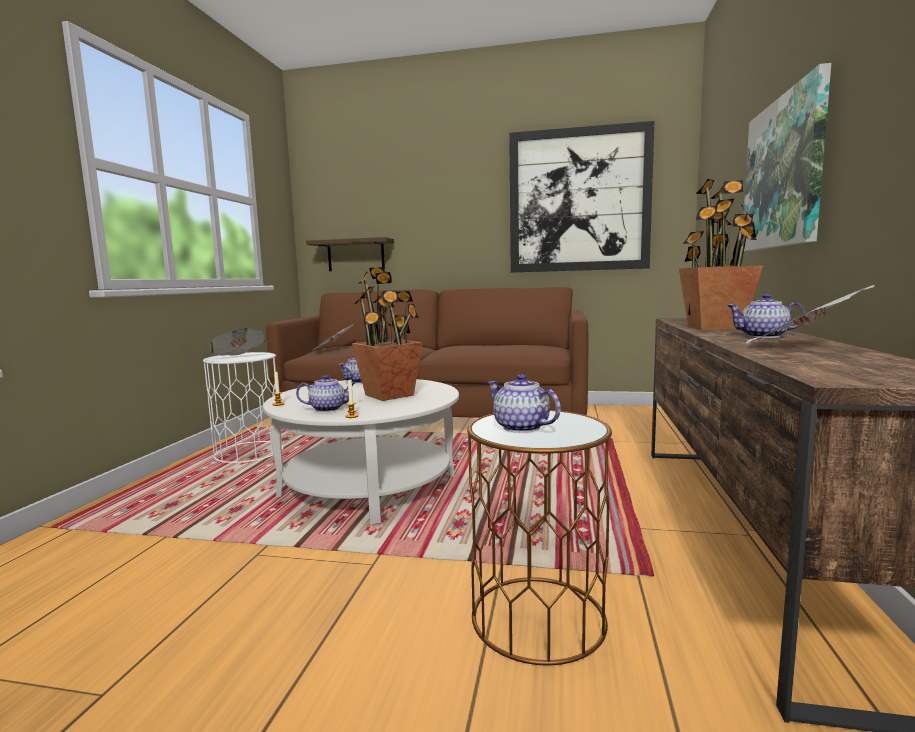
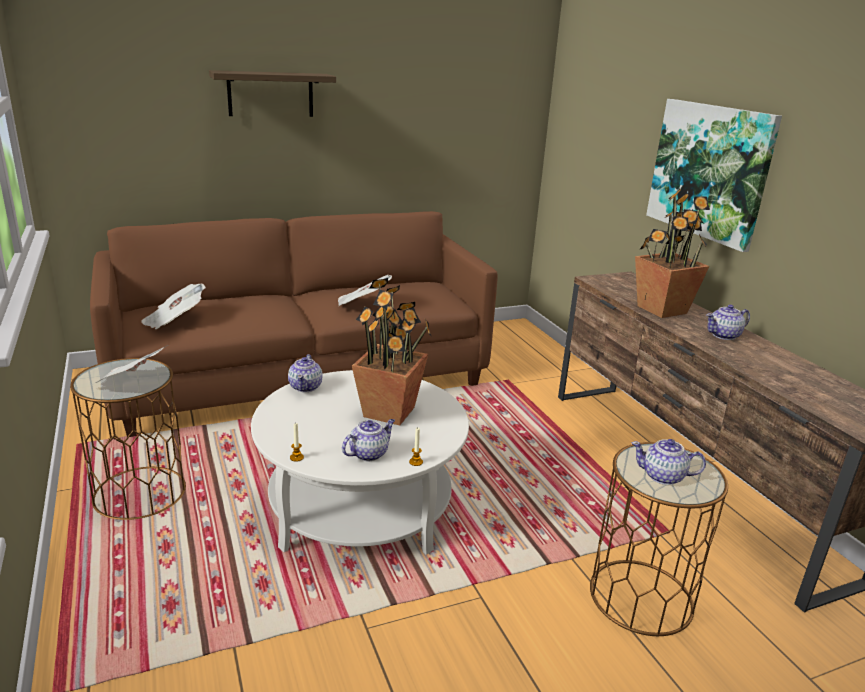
camera: 35 degrees left, 15 degrees up
white side table [203,352,283,463] -> brown side table [70,358,186,520]
shelf [306,237,394,271] -> shelf moved to [209,70,336,117]
picture [509,121,654,273] -> none
newspaper [746,285,874,343] -> newspaper moved to [338,275,392,306]

